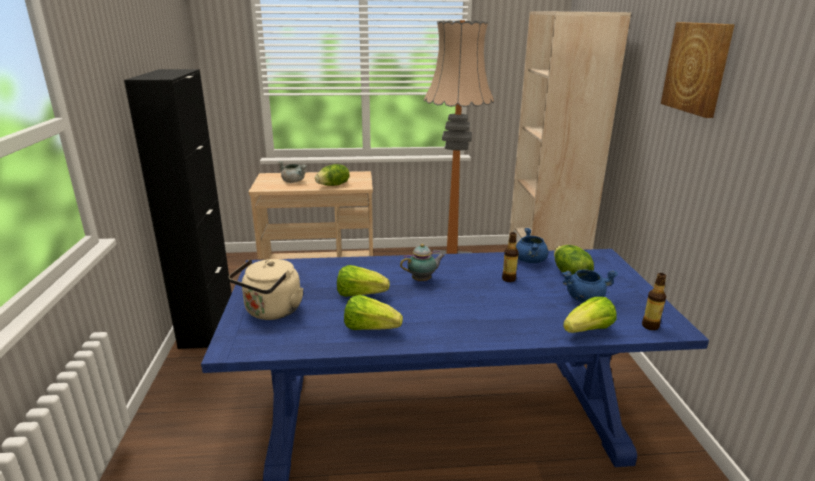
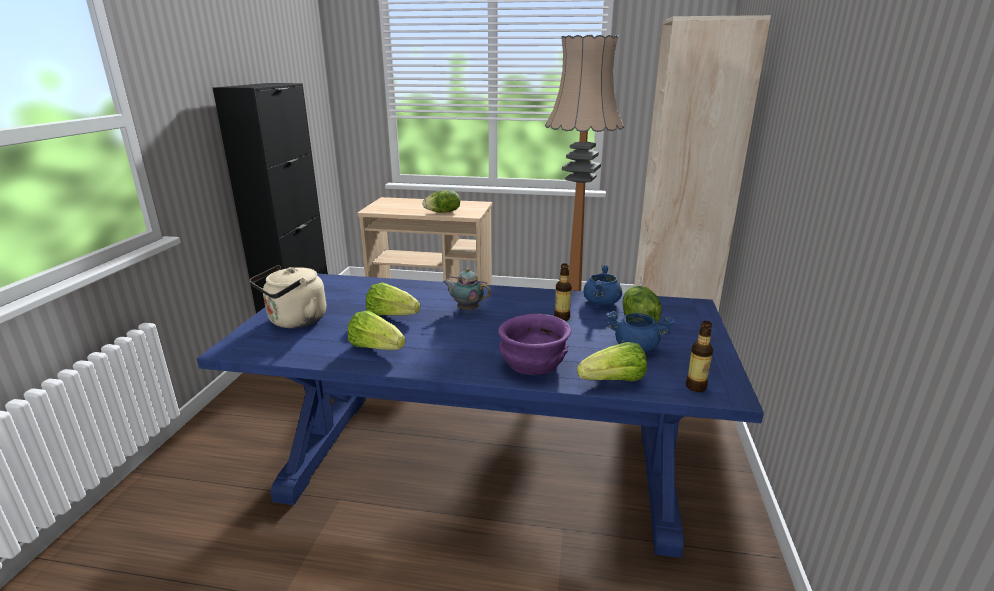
camera: 15 degrees right, 0 degrees up
grey cooking pot [277,161,307,183] -> none
teapot [400,244,445,281] -> teapot turned 150 degrees counterclockwise [443,268,491,311]
picture [661,22,735,118] -> none
none -> purple bowl [498,314,571,375]

